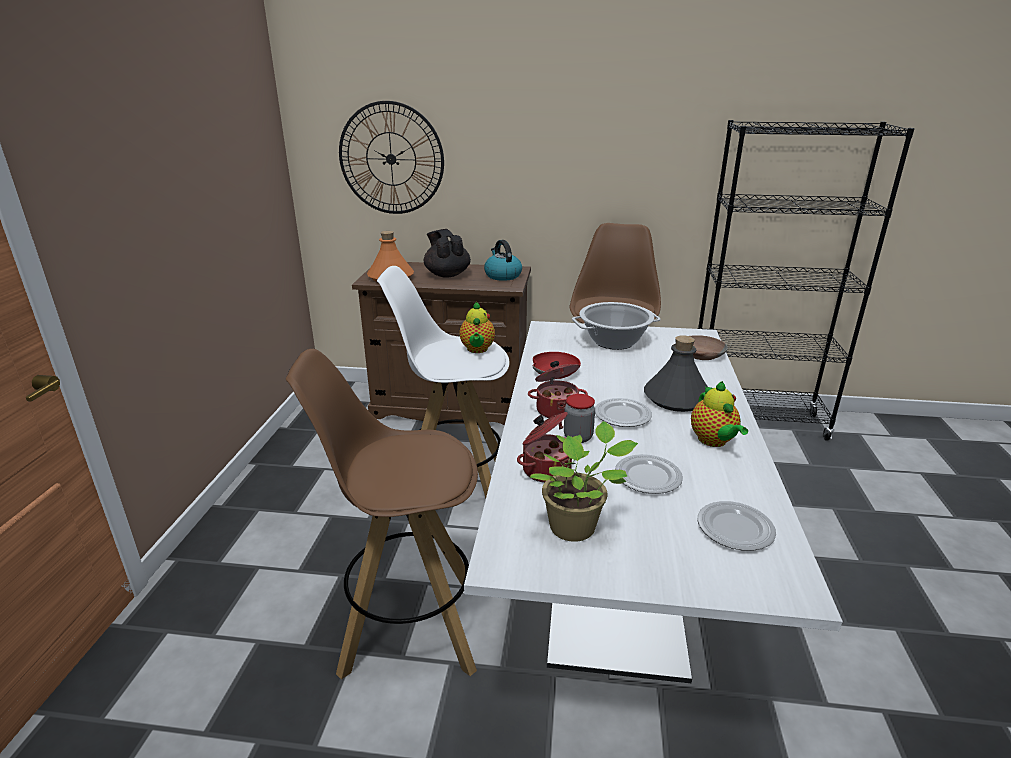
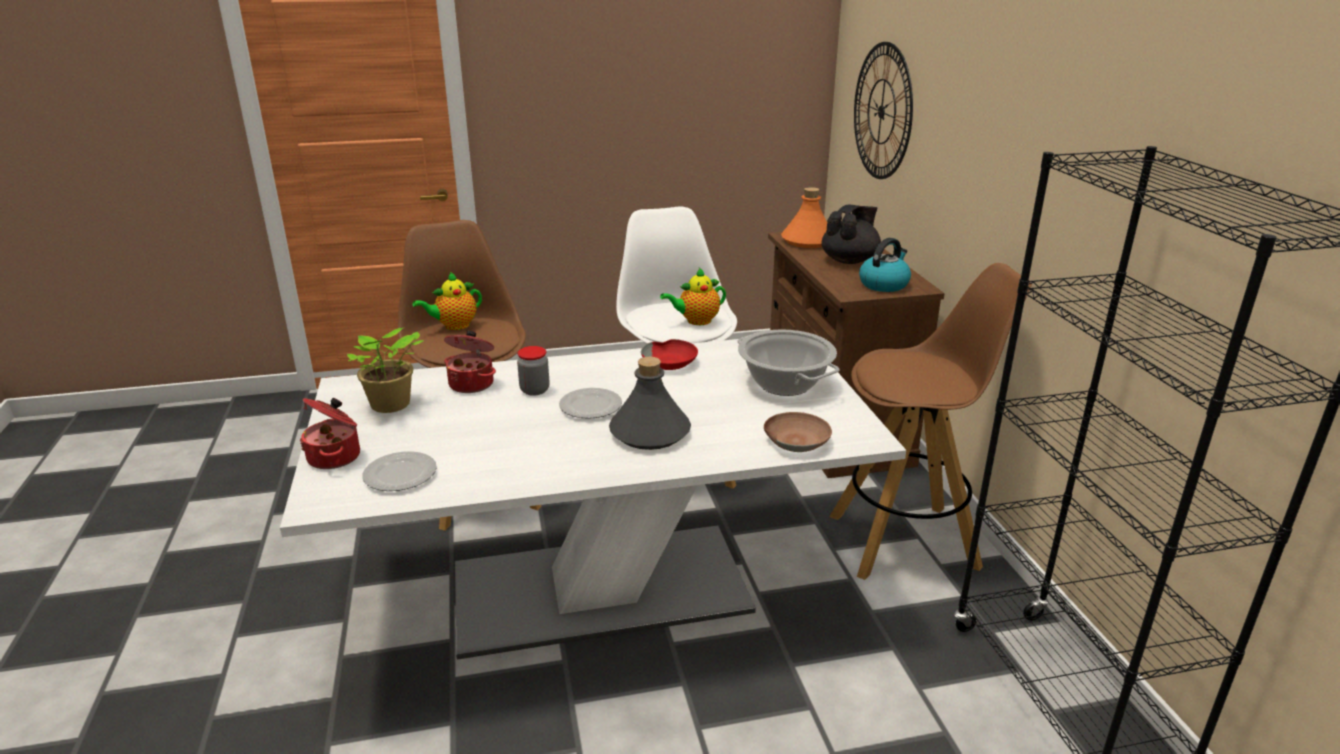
camera: 70 degrees right, 0 degrees up
cooking pot [528,361,588,418] -> cooking pot moved to [300,398,360,469]
plate [615,454,683,494] -> none
teapot [691,381,748,447] -> teapot moved to [412,272,482,330]

